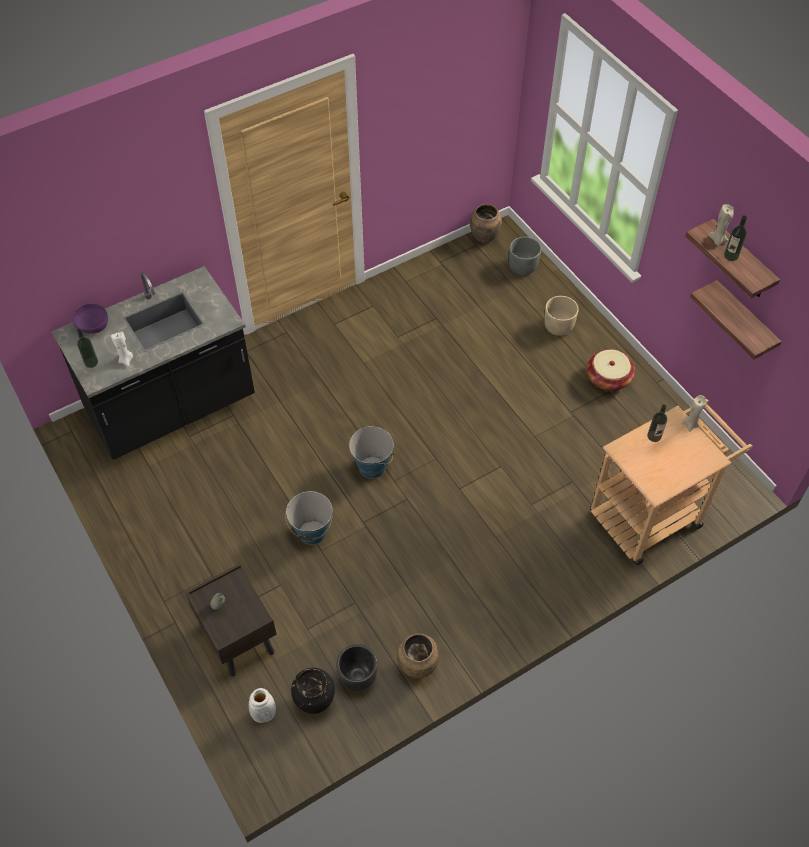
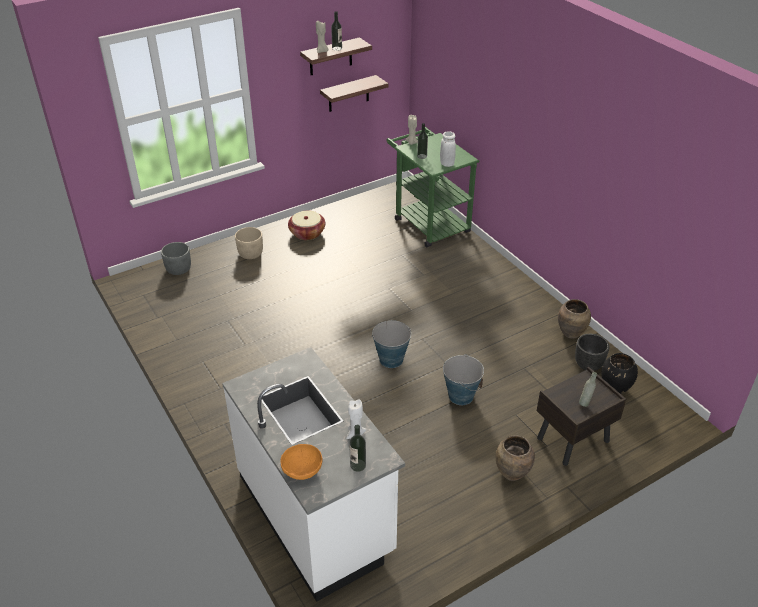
camera: 90 degrees left, 15 degrees down
black counter [52,266,255,460] -> white counter [222,347,405,602]
purple bowl [72,304,108,334] -> orange bowl [281,444,322,480]
white vase [249,688,276,723] -> white vase moved to [440,131,456,167]
brown vase [470,204,502,243] -> brown vase moved to [496,435,535,481]
beige cart [591,399,752,565] -> green cart [386,127,479,247]

